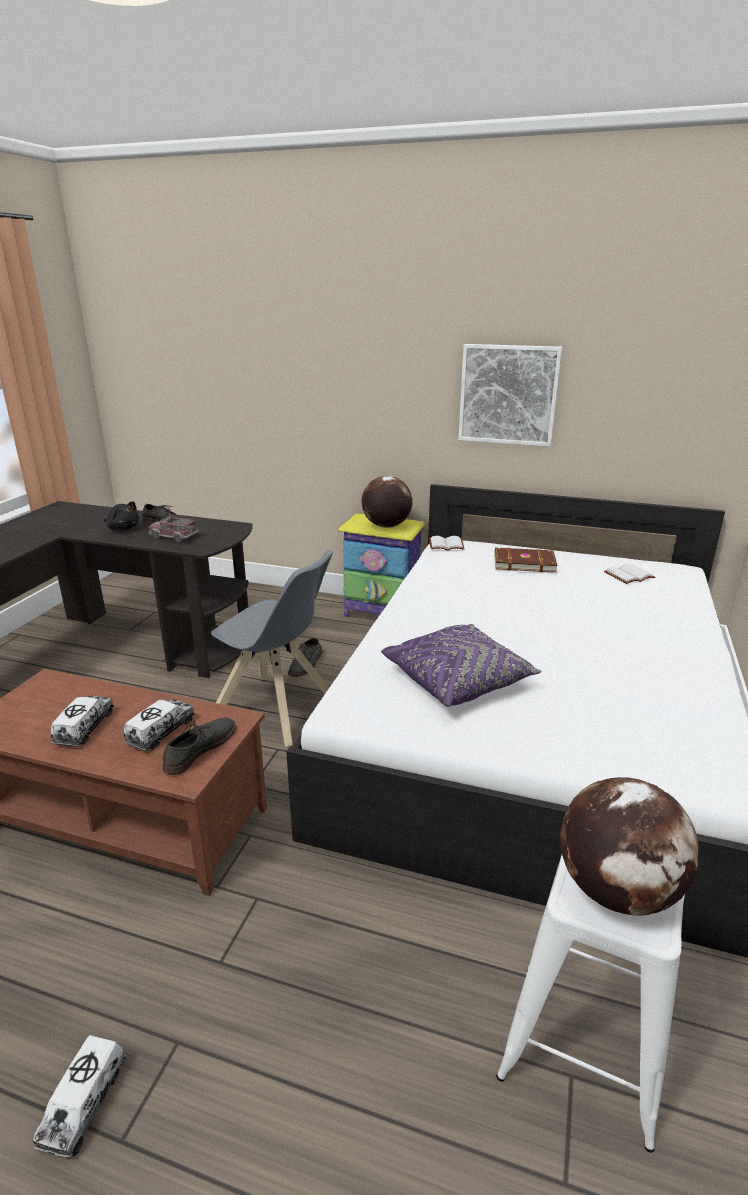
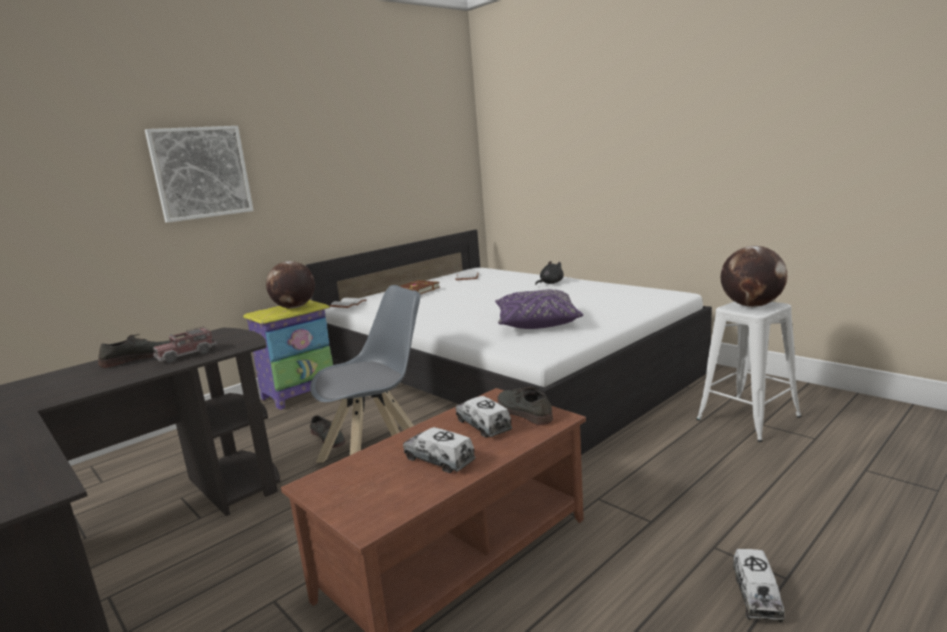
camera: 60 degrees left, 10 degrees down
toy truck [33,1035,126,1157] -> toy truck turned 60 degrees clockwise [733,549,785,622]
black plush toy [104,501,139,530] -> black plush toy moved to [535,261,564,285]
picture [458,344,562,447] -> picture moved to [145,126,254,223]

